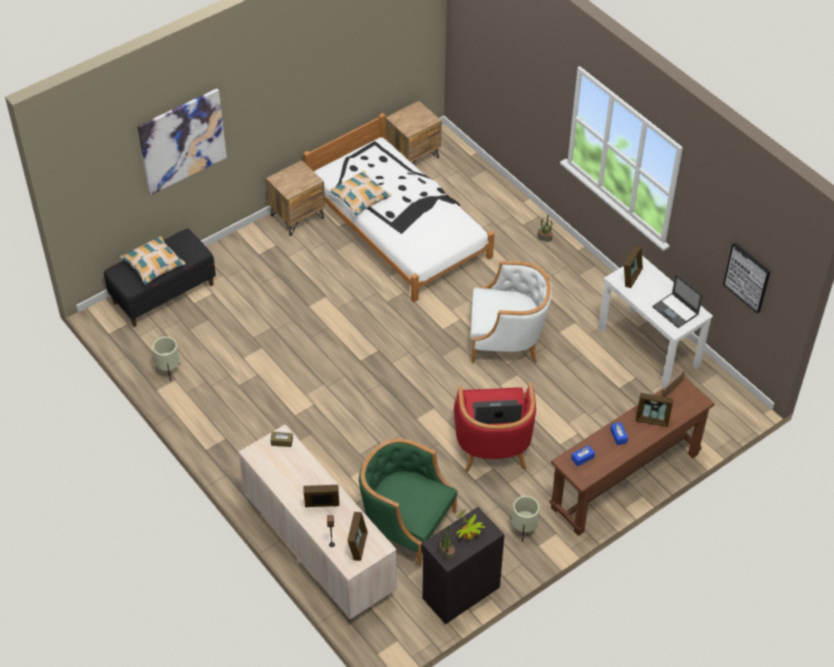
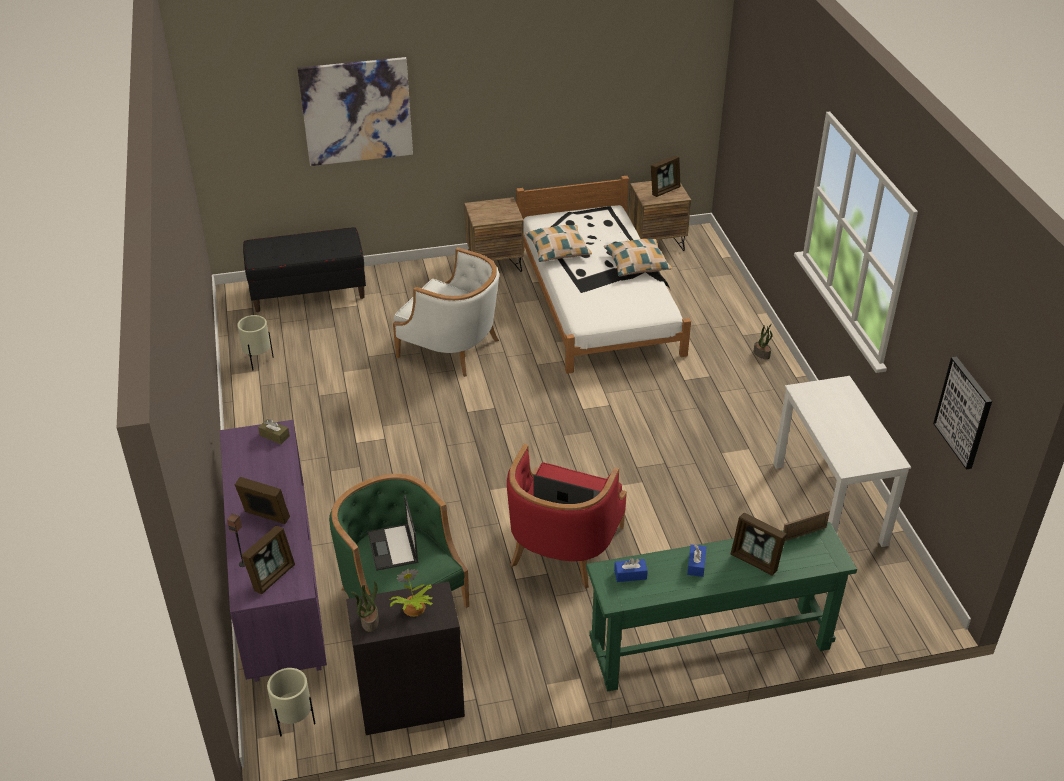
camera: 25 degrees right, 10 degrees down
pillow [120,236,186,285] -> pillow moved to [604,239,672,276]
beige dresser [238,424,397,620] -> purple dresser [220,420,327,682]
white armchair [471,261,552,363] -> white armchair moved to [393,247,499,377]
beige planter [512,496,540,542] -> beige planter moved to [267,668,315,736]
brown console table [550,376,715,536] -> green console table [586,522,857,692]
picture frame [624,245,643,288] -> picture frame moved to [651,156,681,197]
laptop [652,274,703,328] -> laptop moved to [368,495,418,571]

